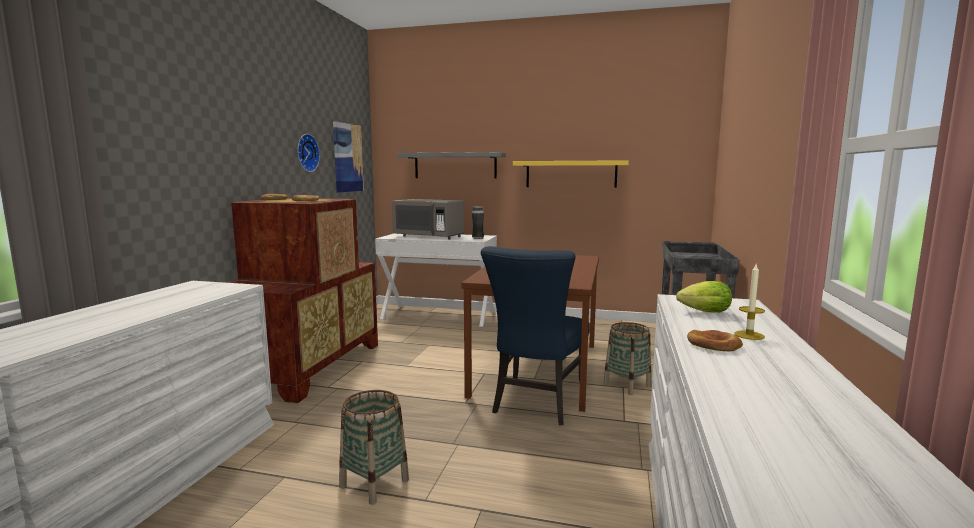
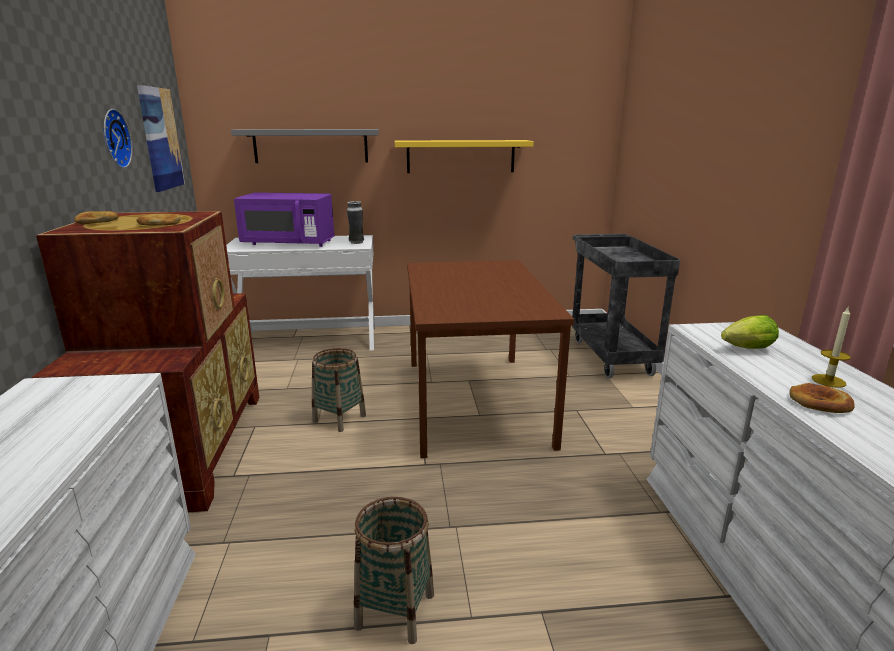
camera: 20 degrees left, 10 degrees up
grey microwave [392,199,465,239] -> purple microwave [234,192,335,247]
blue chair [480,246,590,425] -> none
basket [603,322,651,395] -> basket moved to [312,348,366,432]

